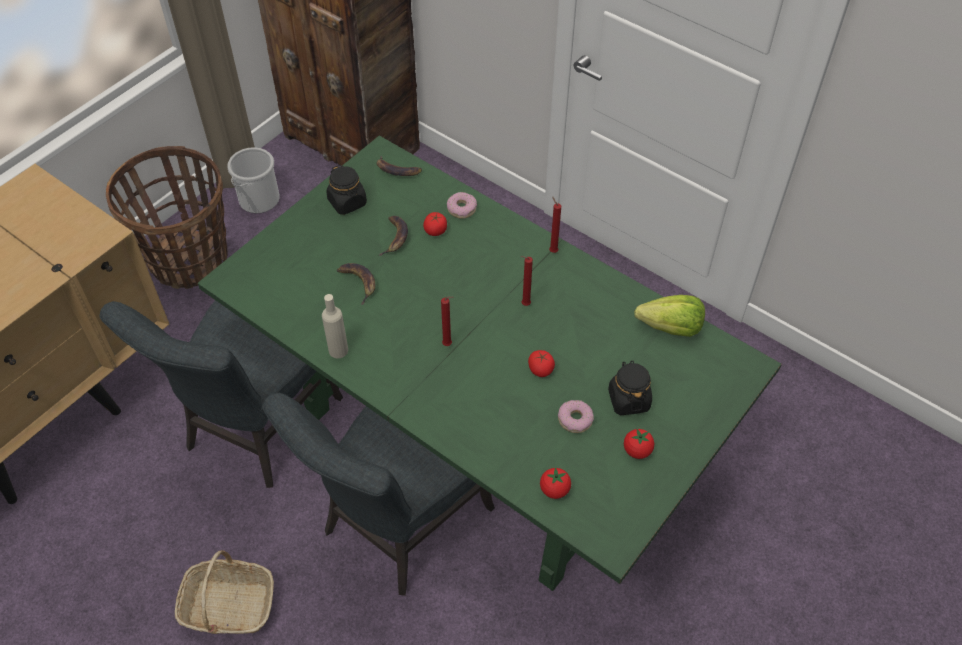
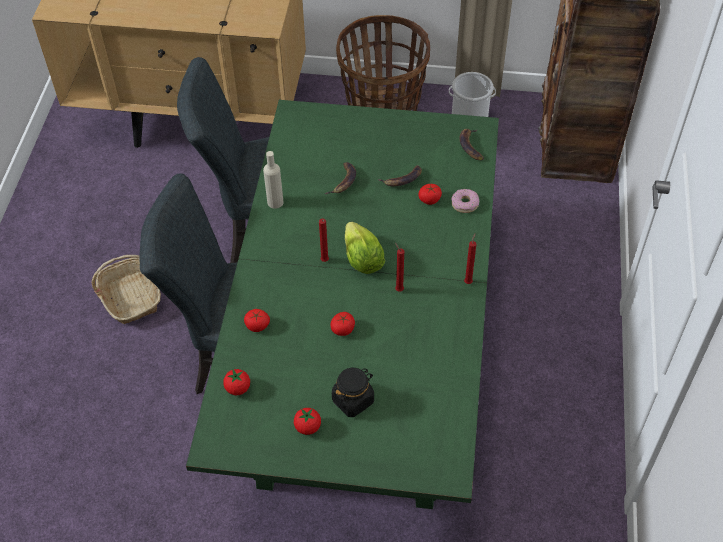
camera: 60 degrees right, 0 degrees up
black jar [326,165,367,215] -> none
donut [558,400,594,433] -> none
lettuce [634,295,705,337] -> lettuce moved to [345,222,385,274]
none -> tomato [244,309,270,332]

